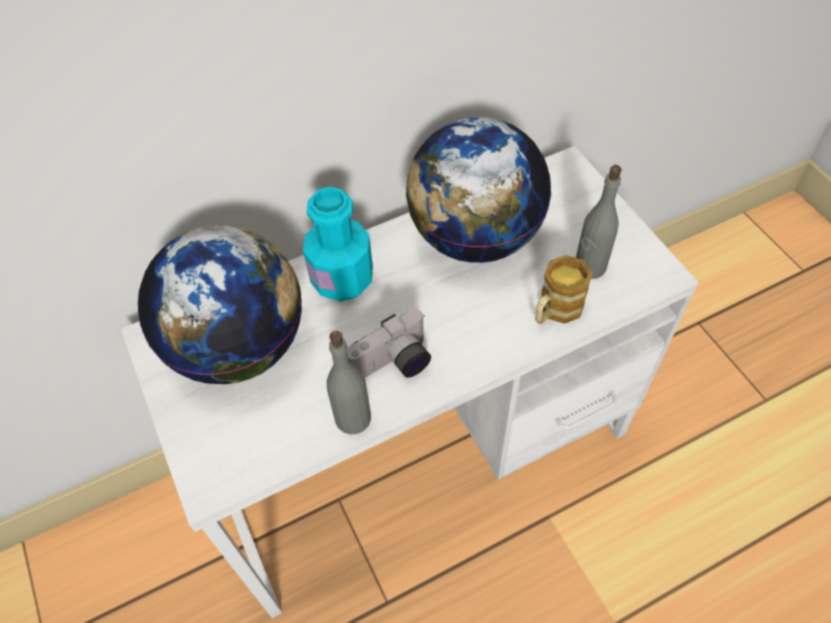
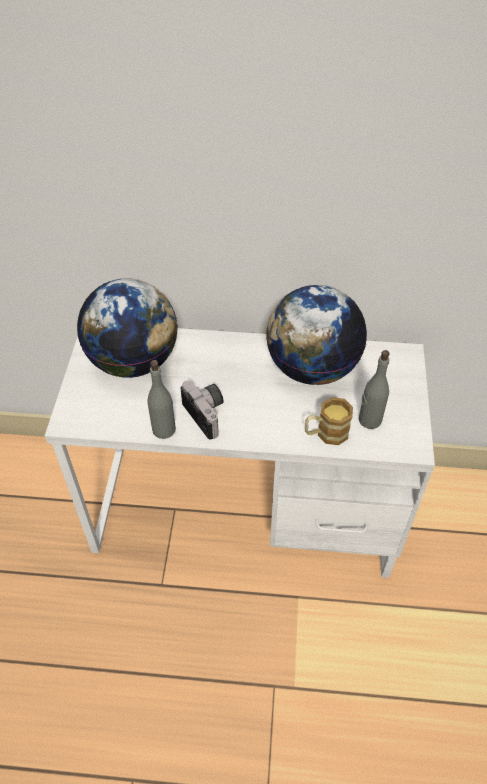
camera: 30 degrees right, 5 degrees down
turquoise bottle [303,187,373,301] -> none
camera [347,309,431,378] -> camera turned 120 degrees counterclockwise [181,381,223,440]

